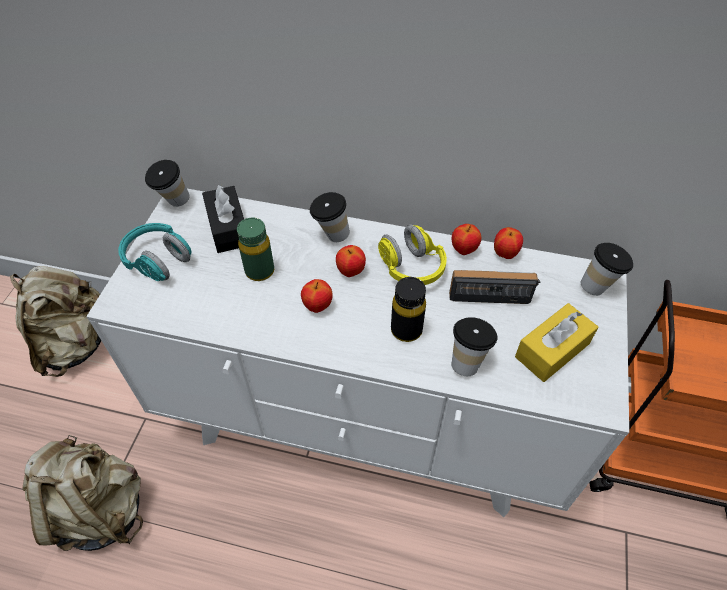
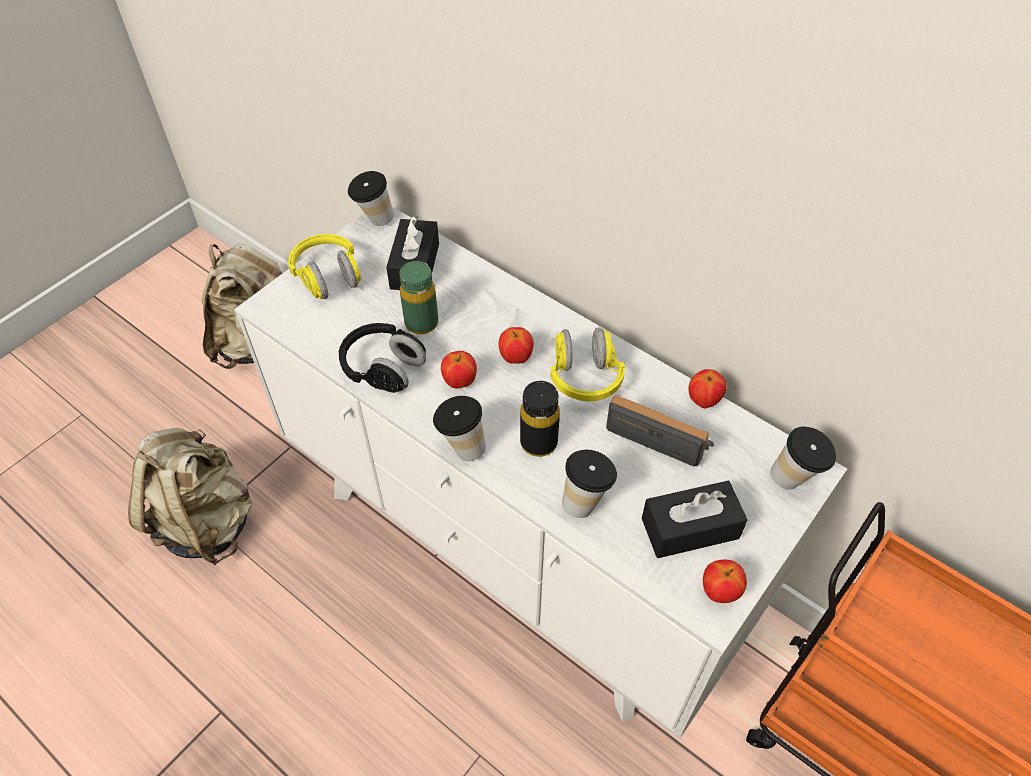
camera: 25 degrees right, 0 degrees up
turquoise headphones [118,223,192,281] -> yellow headphones [288,234,361,299]
cup [310,192,350,242] -> cup moved to [433,396,486,461]
apple [452,224,481,255] -> apple moved to [703,560,747,603]
yellow tissue box [515,303,598,382] -> black tissue box [642,481,747,558]
none -> black headphones [339,323,426,393]

